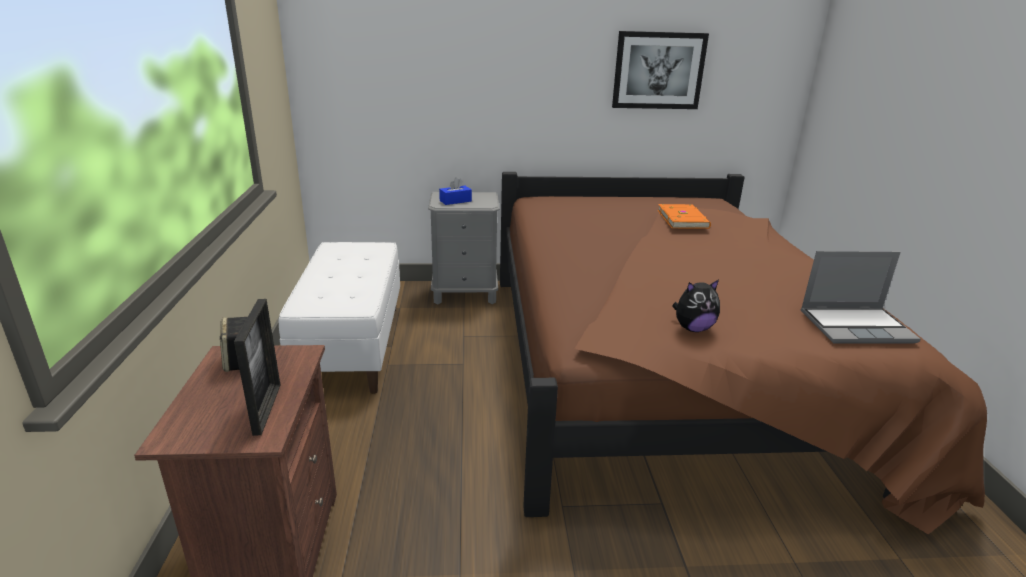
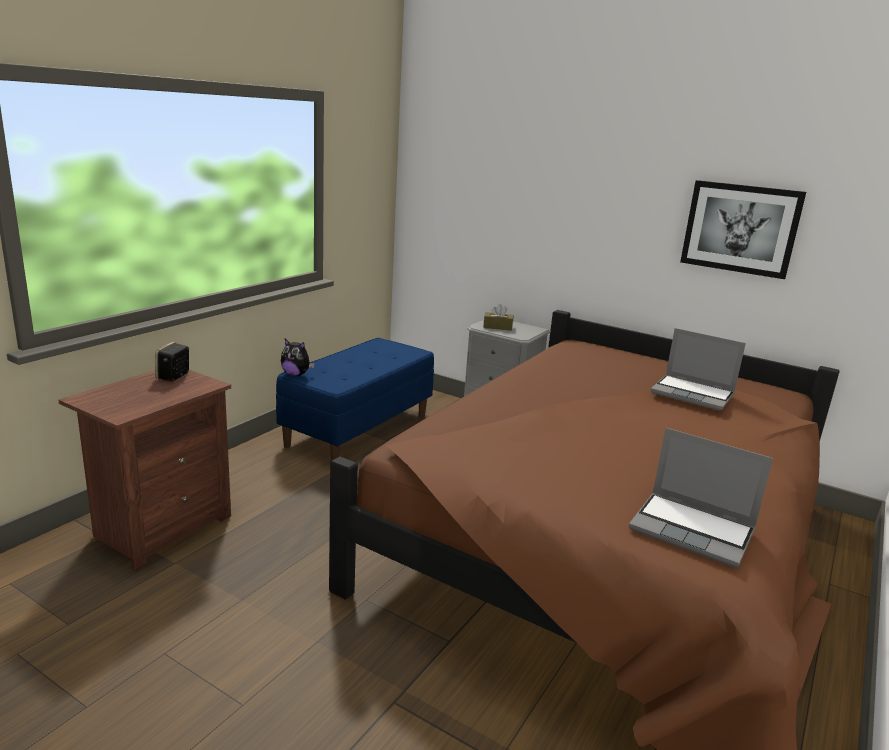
camera: 35 degrees right, 5 degrees down
picture frame [234,299,281,436] -> none
white bench [279,242,400,394] -> blue bench [276,338,434,461]
blue tissue box [439,178,472,205] -> brown tissue box [483,304,513,331]
orange book [657,204,711,229] -> laptop [651,328,746,411]
plush toy [672,279,720,332] -> plush toy moved to [281,339,315,376]

